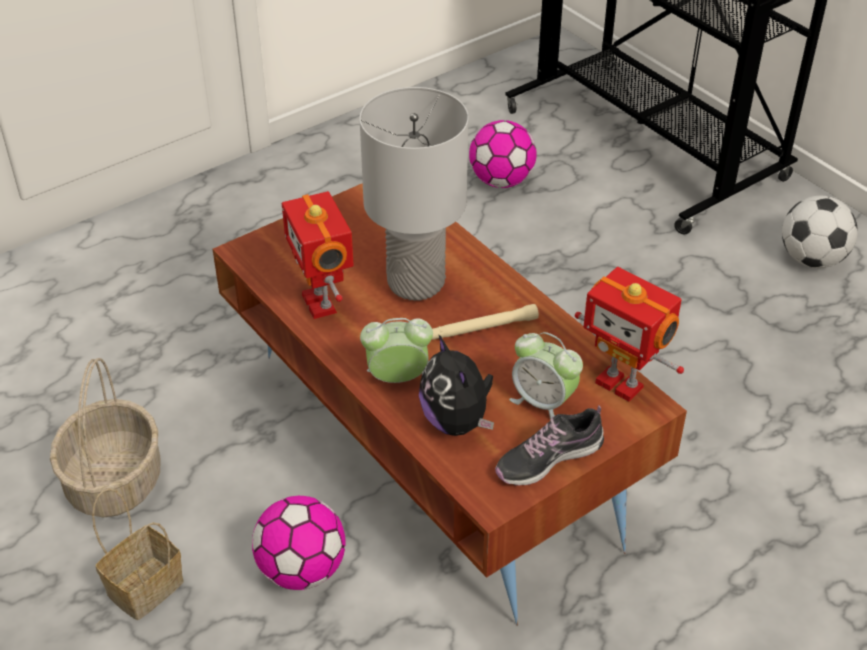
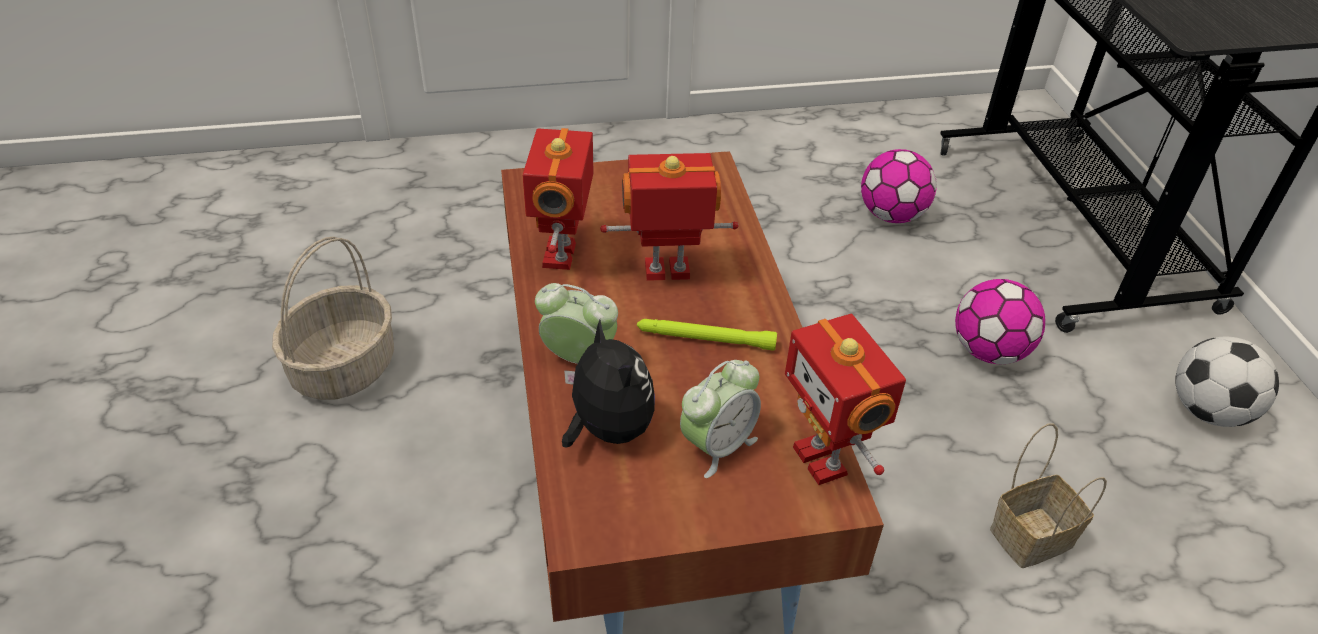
camera: 25 degrees right, 0 degrees up
basket [92,488,184,620] -> basket moved to [990,423,1107,568]
football [252,496,346,590] -> football moved to [955,279,1045,364]
grey table lamp [360,87,469,301] -> toy robot [600,153,739,281]
plush toy [419,335,494,436] -> plush toy turned 150 degrees clockwise [562,320,655,448]
beige flashlight [432,304,539,340] -> green flashlight [637,319,777,351]
shoe [495,406,604,486] -> none
alarm clock [509,332,583,419] -> alarm clock turned 105 degrees counterclockwise [680,360,761,478]

